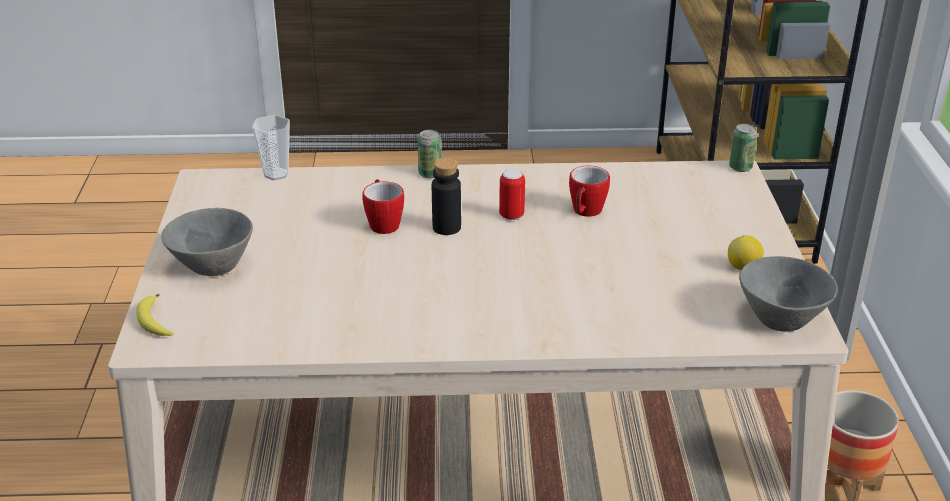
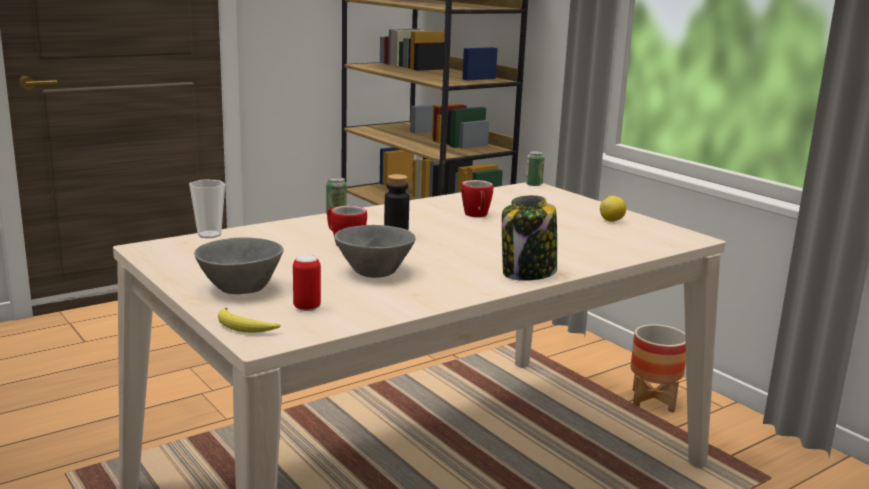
camera: 35 degrees left, 15 degrees down
can [499,169,525,220] -> can moved to [293,255,321,311]
grey bowl [739,256,838,332] -> grey bowl moved to [334,225,416,278]
none -> jar [502,195,557,281]

